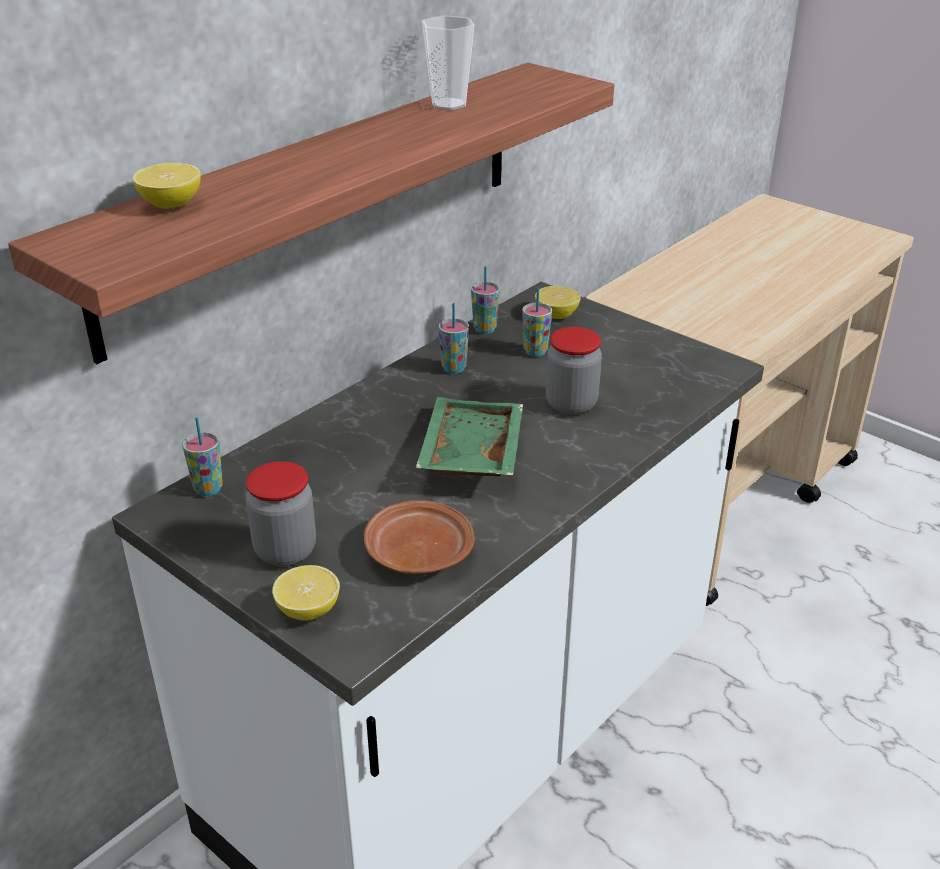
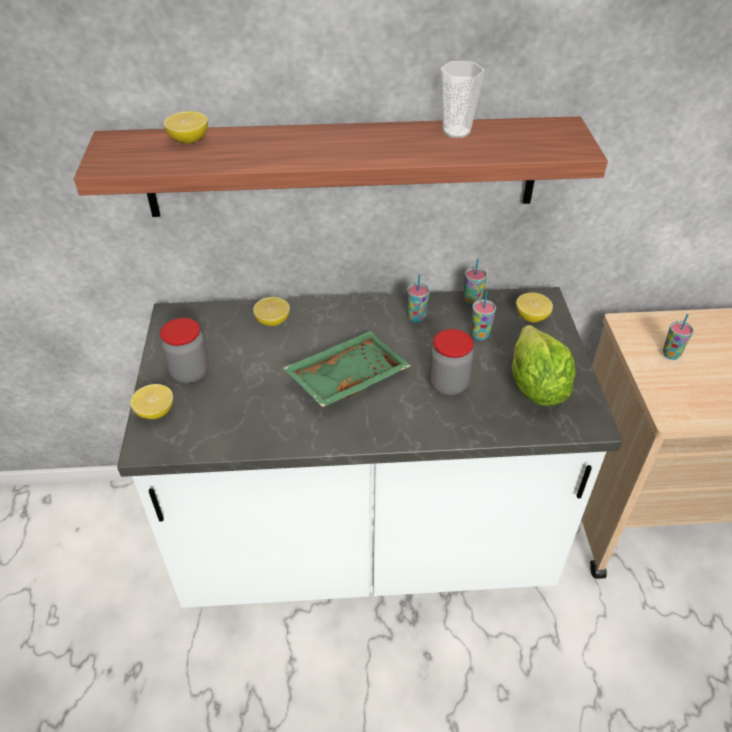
camera: 45 degrees right, 10 degrees up
cup [182,417,223,496] -> cup moved to [663,314,694,360]
brown plate [364,500,475,574] -> none
none -> lemon [253,297,290,326]
none -> lettuce [512,325,576,406]

